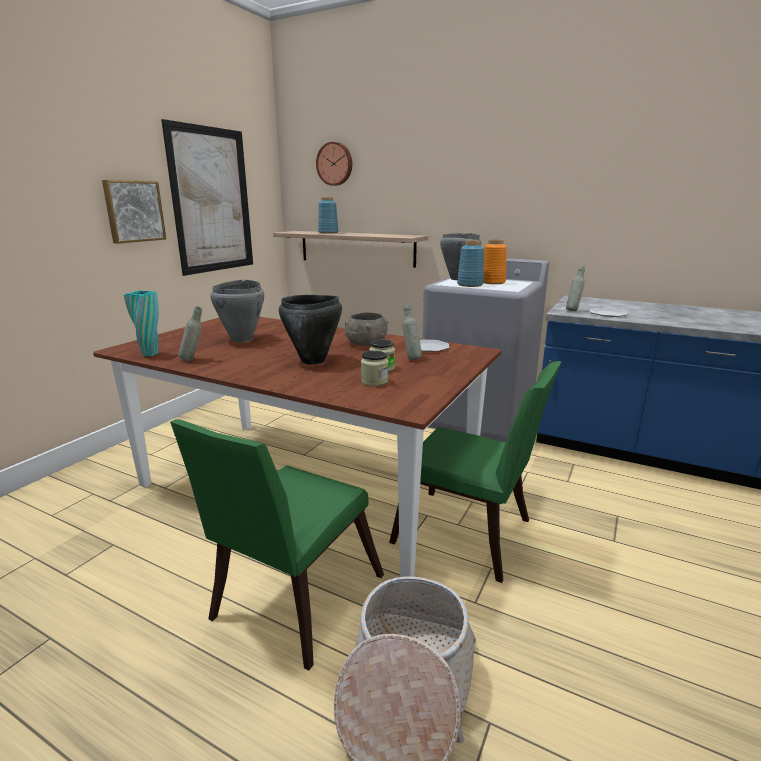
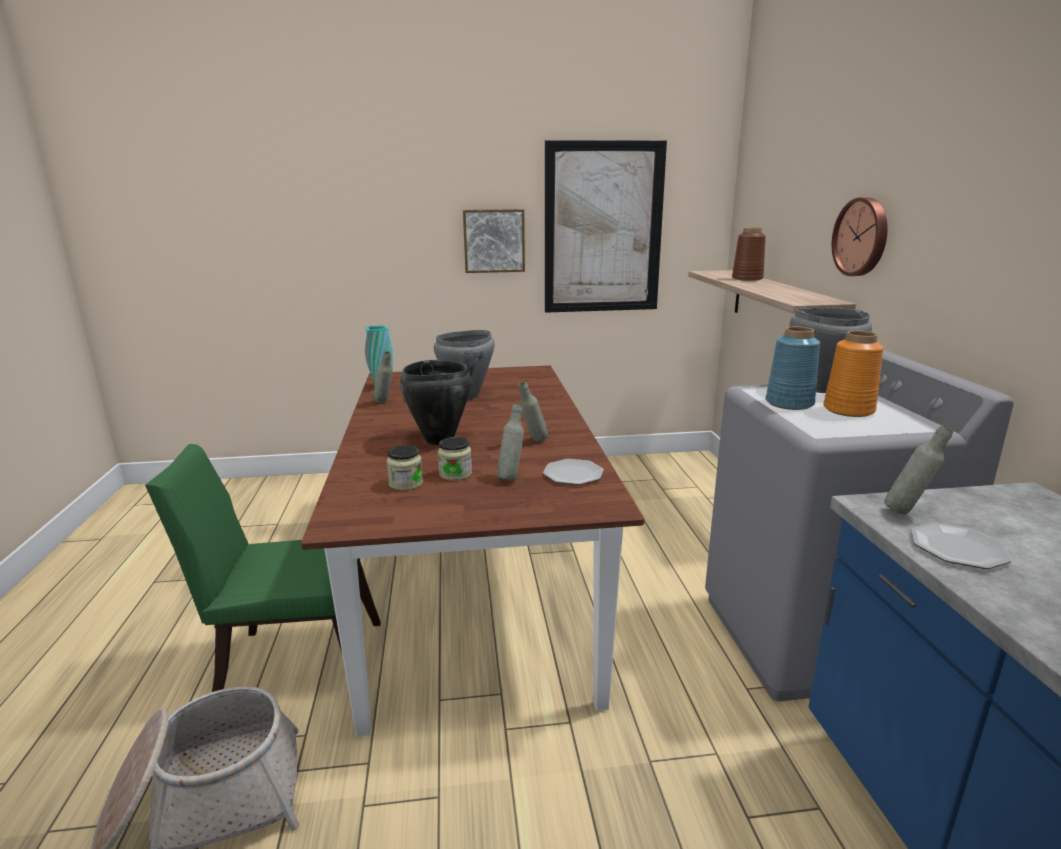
camera: 55 degrees right, 0 degrees up
wall clock [316,142,352,186] -> wall clock moved to [832,197,888,276]
blue vase [318,197,339,233] -> brown vase [732,227,766,281]
grey bowl [345,312,388,346] -> grey bottle [519,382,548,442]
green chair [389,361,561,583] -> none

